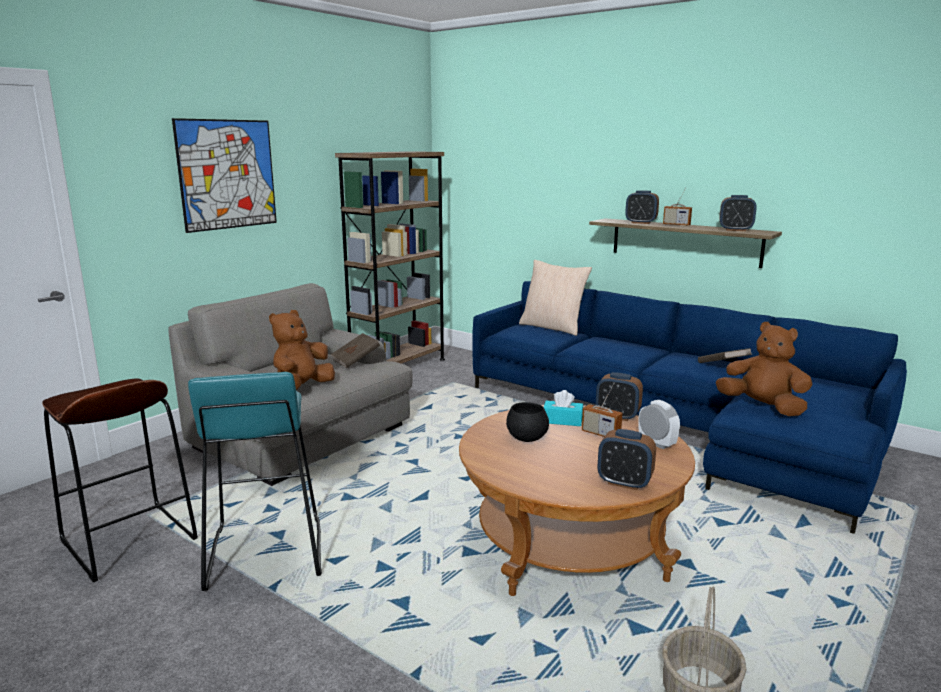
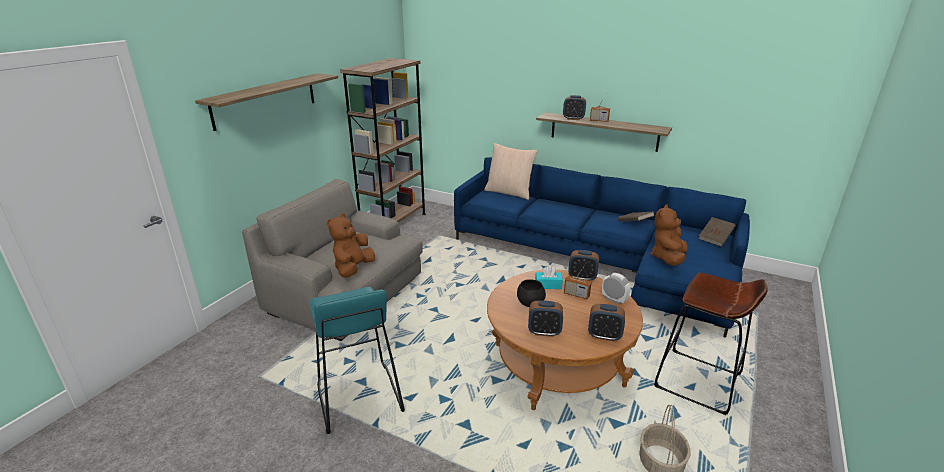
camera: 10 degrees left, 10 degrees up
brown stool [42,378,198,583] -> brown stool moved to [654,272,768,415]
picture [172,118,277,233] -> shelf [195,73,338,131]
brown book [331,333,380,368] -> brown book moved to [699,217,736,247]
brown plush toy [716,322,813,416] -> brown plush toy turned 90 degrees counterclockwise [651,204,688,266]
alarm clock [719,195,757,231] -> alarm clock moved to [528,301,563,337]

